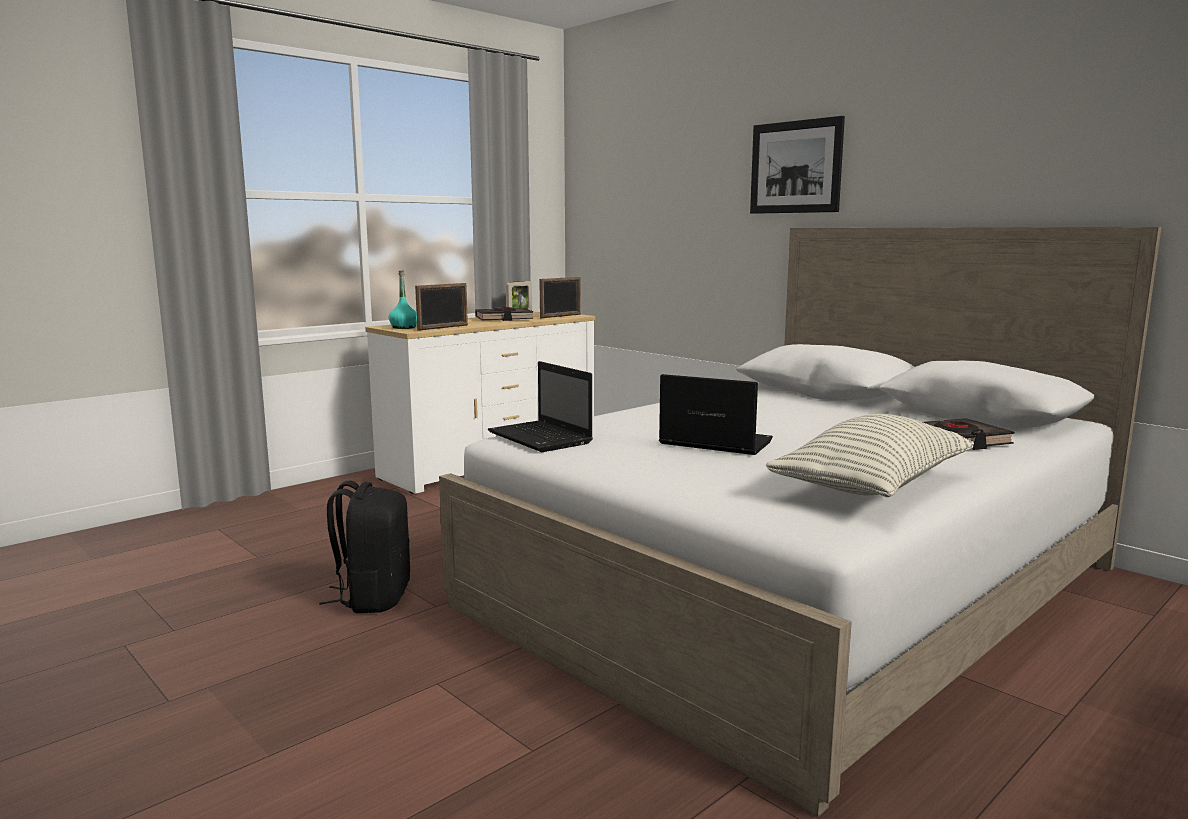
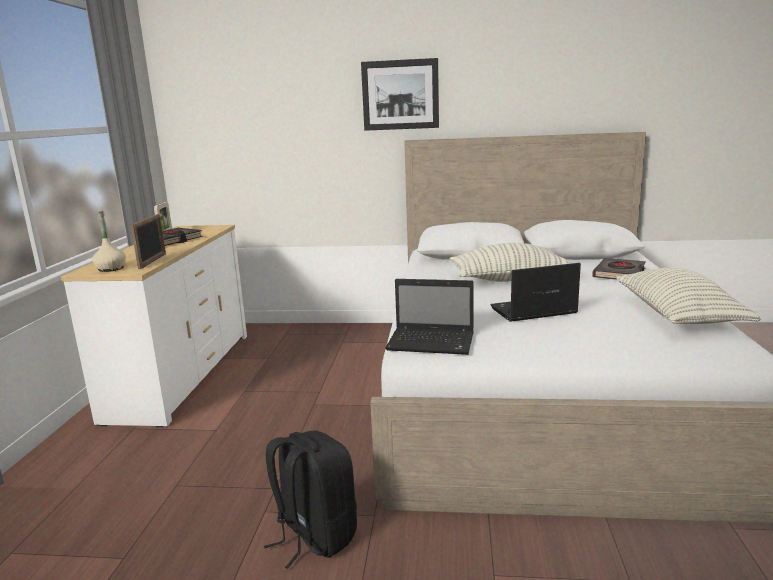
camera: 40 degrees left, 5 degrees up
turquoise bottle [388,271,417,329] -> beige bottle [92,211,126,272]
picture frame [539,277,581,318] -> none
none -> pillow [450,243,571,282]

